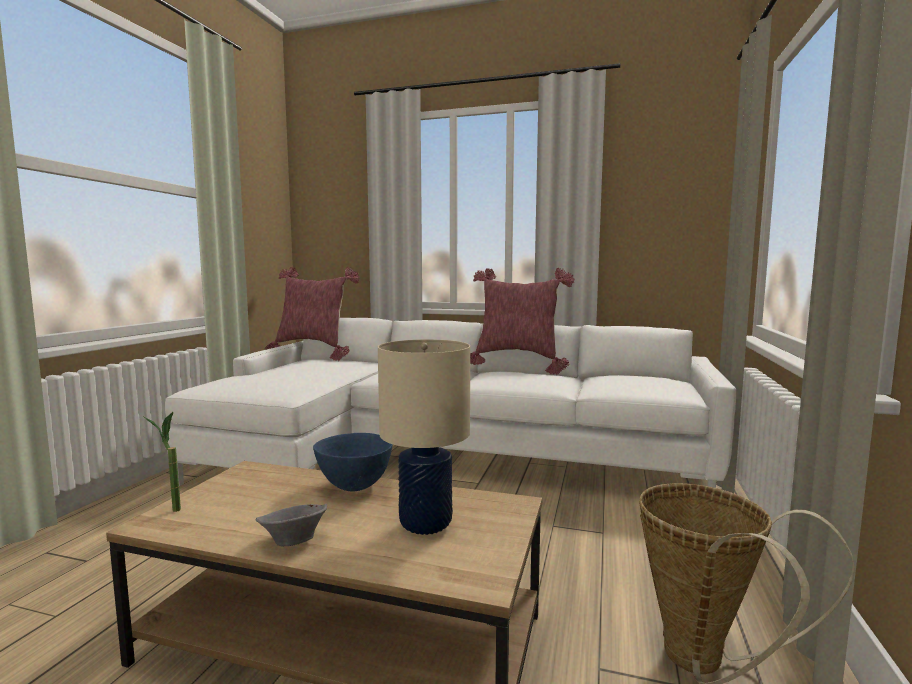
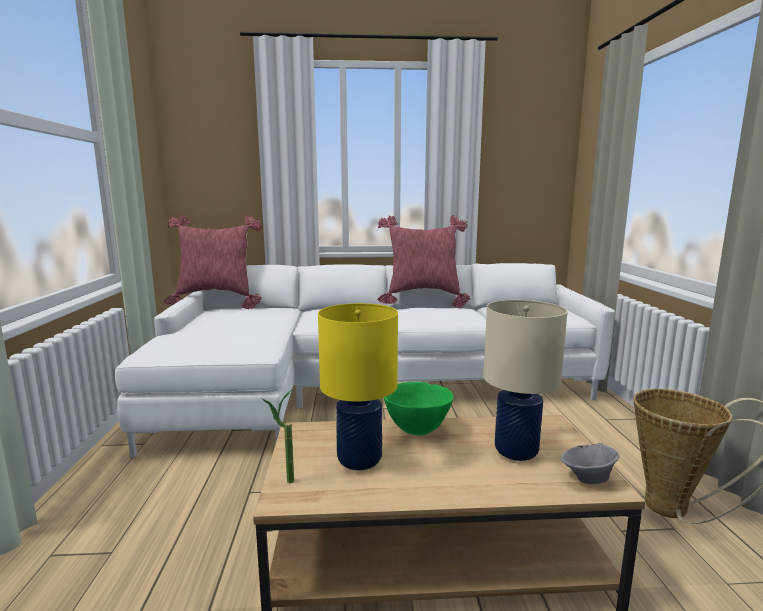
camera: 20 degrees left, 5 degrees up
grey bowl [256,504,327,547] -> grey bowl moved to [561,443,619,484]
blue bowl [313,433,393,492] -> green bowl [384,382,454,435]
none -> yellow table lamp [318,303,398,470]

